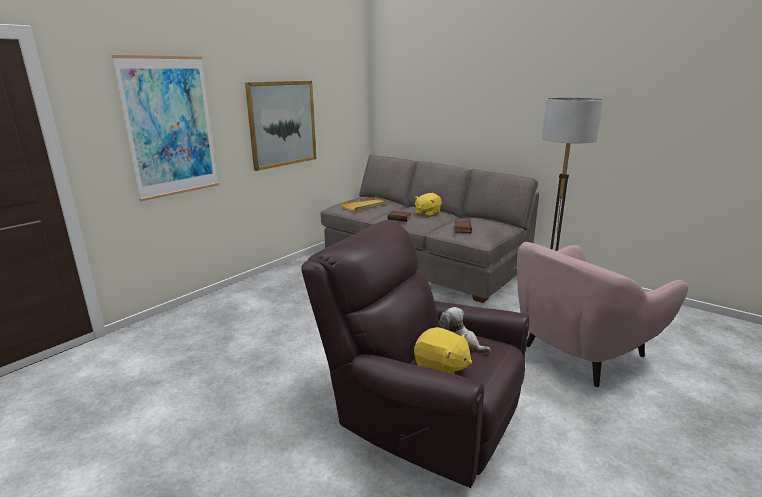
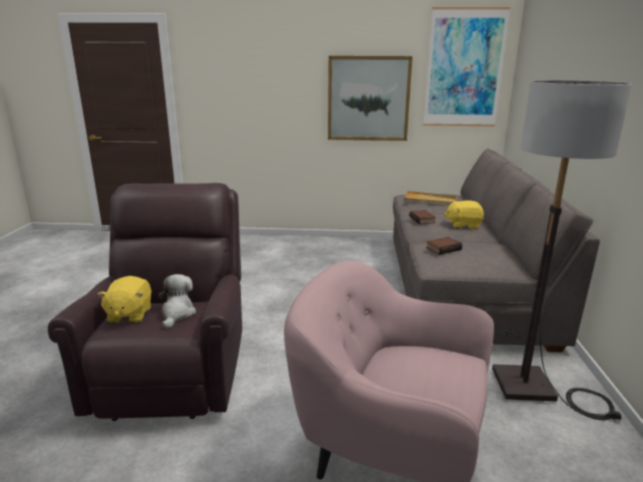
camera: 55 degrees right, 0 degrees up
picture [112,55,219,201] -> picture moved to [423,7,511,126]

